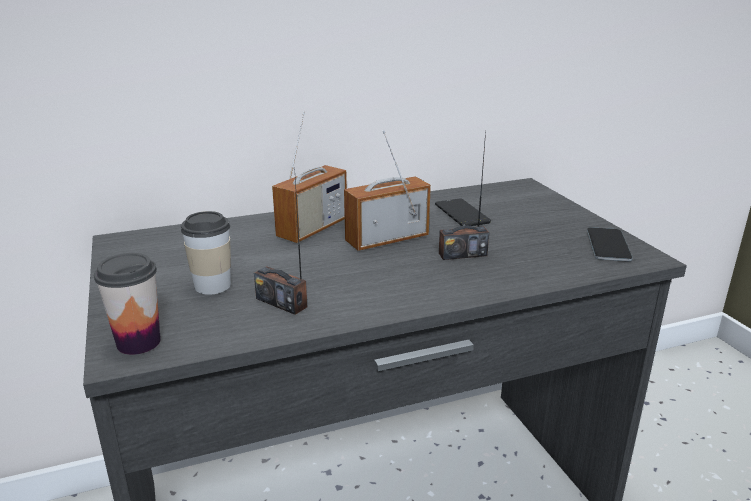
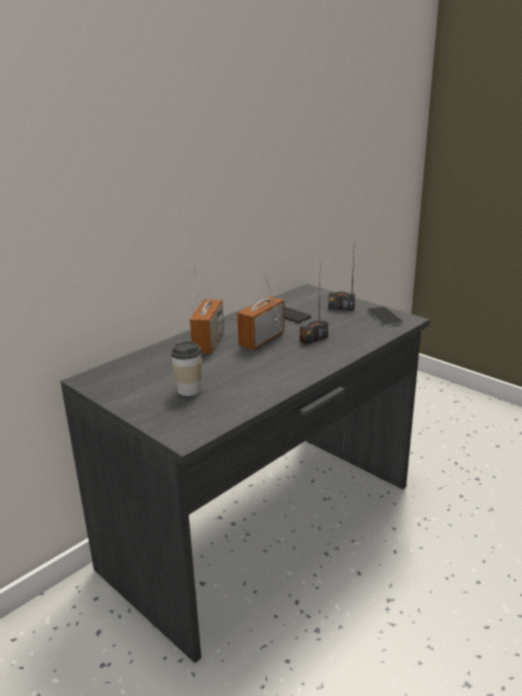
camera: 25 degrees left, 0 degrees up
cup [94,253,161,355] -> none
radio [254,179,307,315] -> radio moved to [328,254,355,310]

